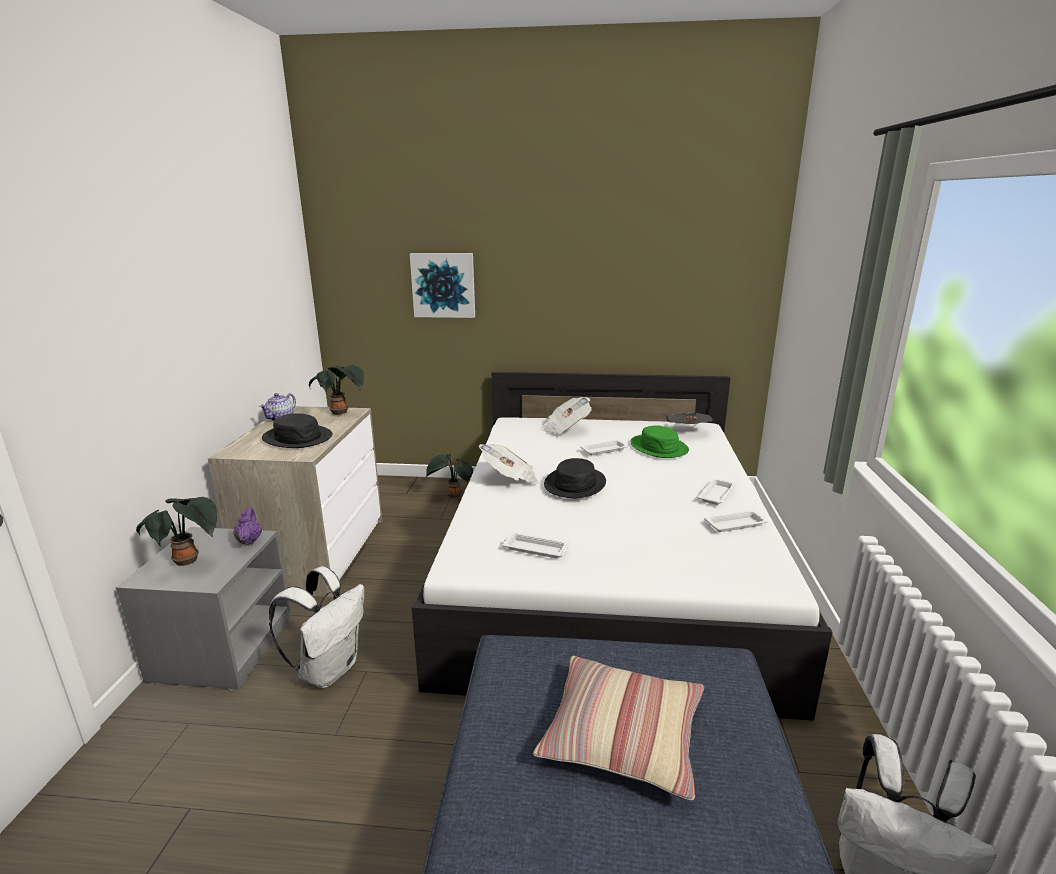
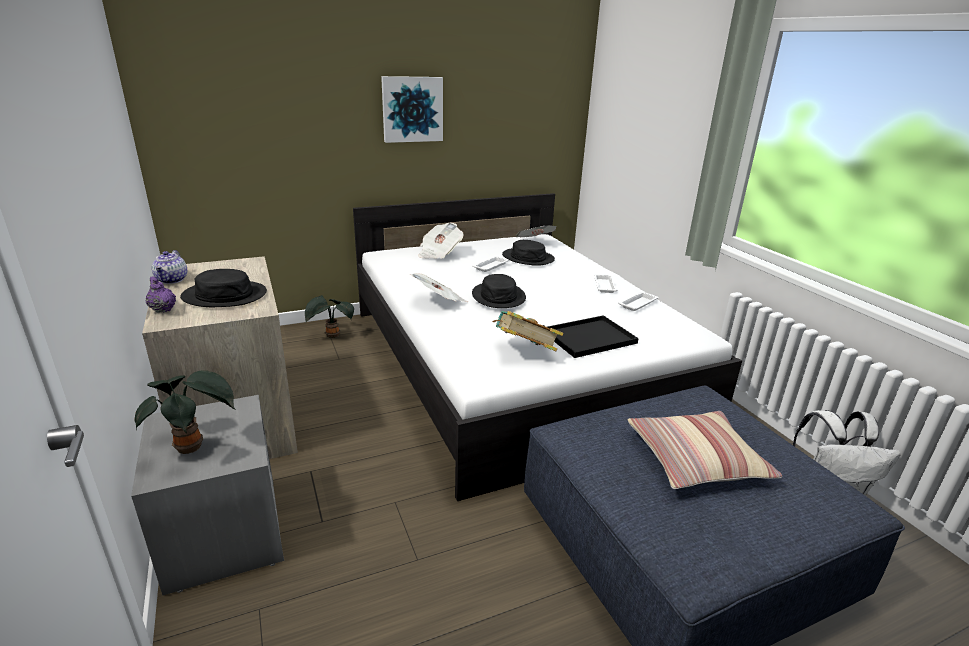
camera: 30 degrees left, 5 degrees up
purple teapot [233,507,262,545] -> purple teapot moved to [146,277,176,313]
white backpack [269,566,364,688] -> none
potted plant [309,365,364,415] -> none
picture [410,253,475,318] -> picture moved to [381,76,443,143]
white tray [503,533,570,558] -> book [492,311,563,351]
green hat [630,425,689,458] -> black hat [502,240,555,266]
none -> black tray [548,315,639,358]

